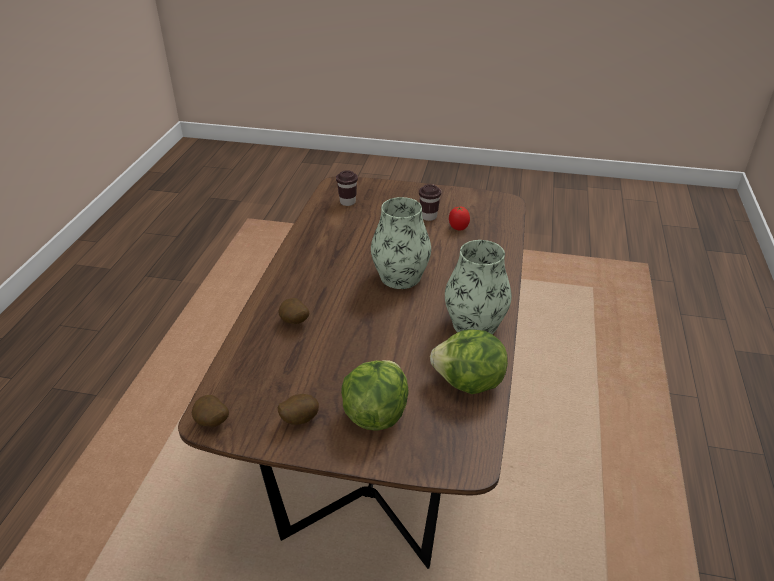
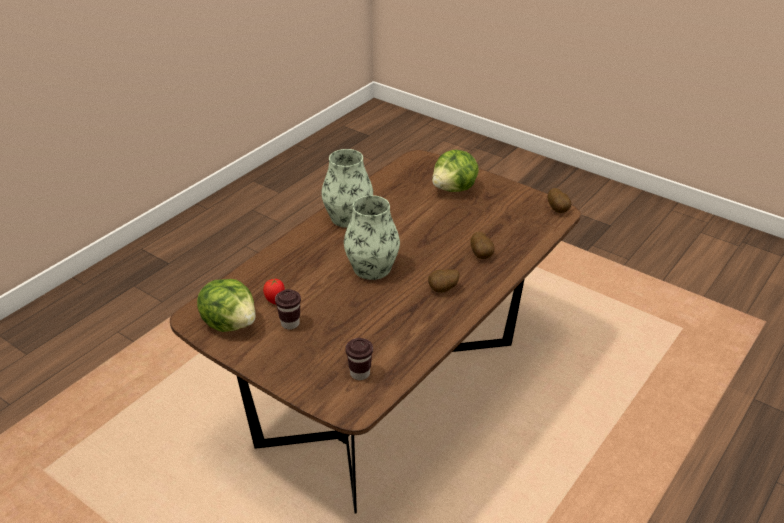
camera: 155 degrees left, 0 degrees up
potato [278,394,319,425] -> potato moved to [428,269,460,292]
lettuce [430,329,508,394] -> lettuce moved to [197,279,256,332]

